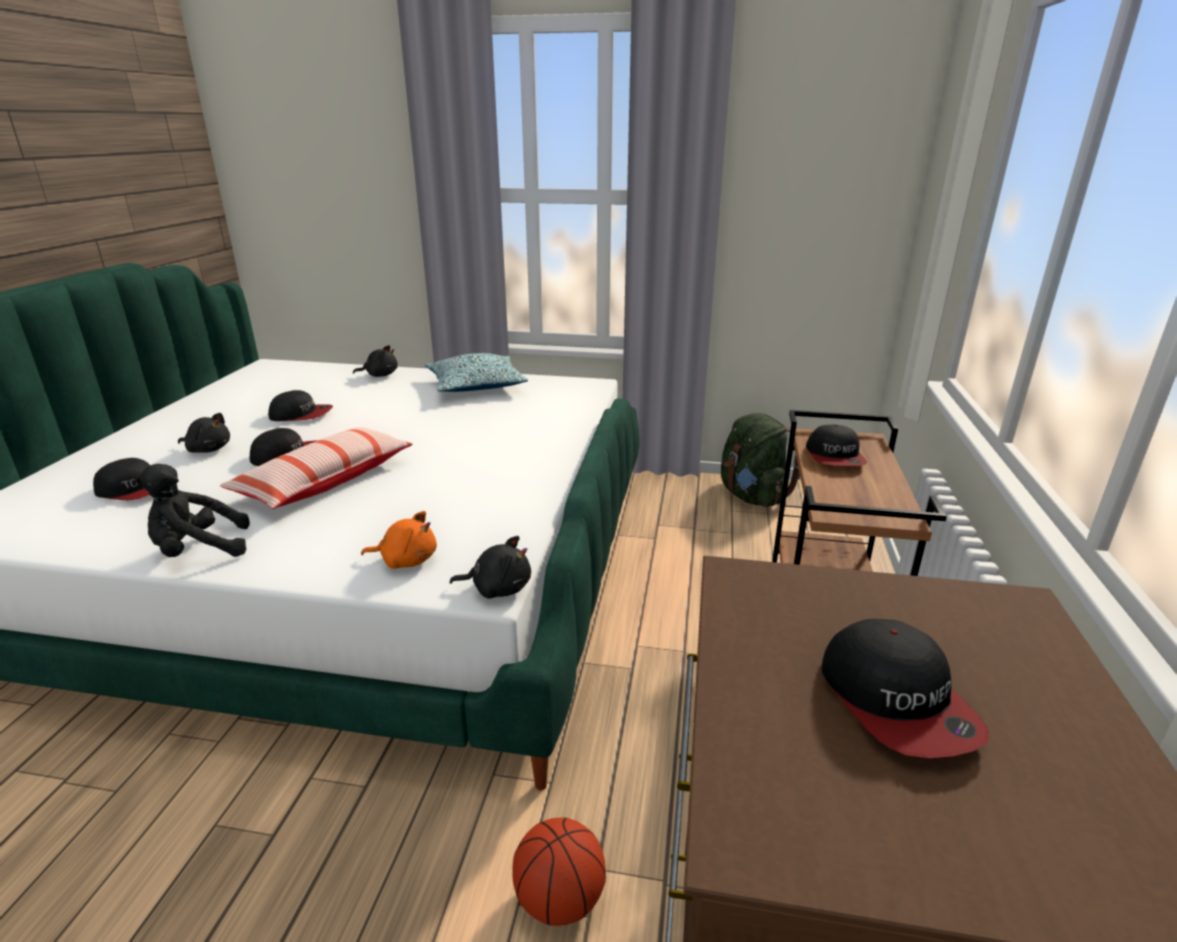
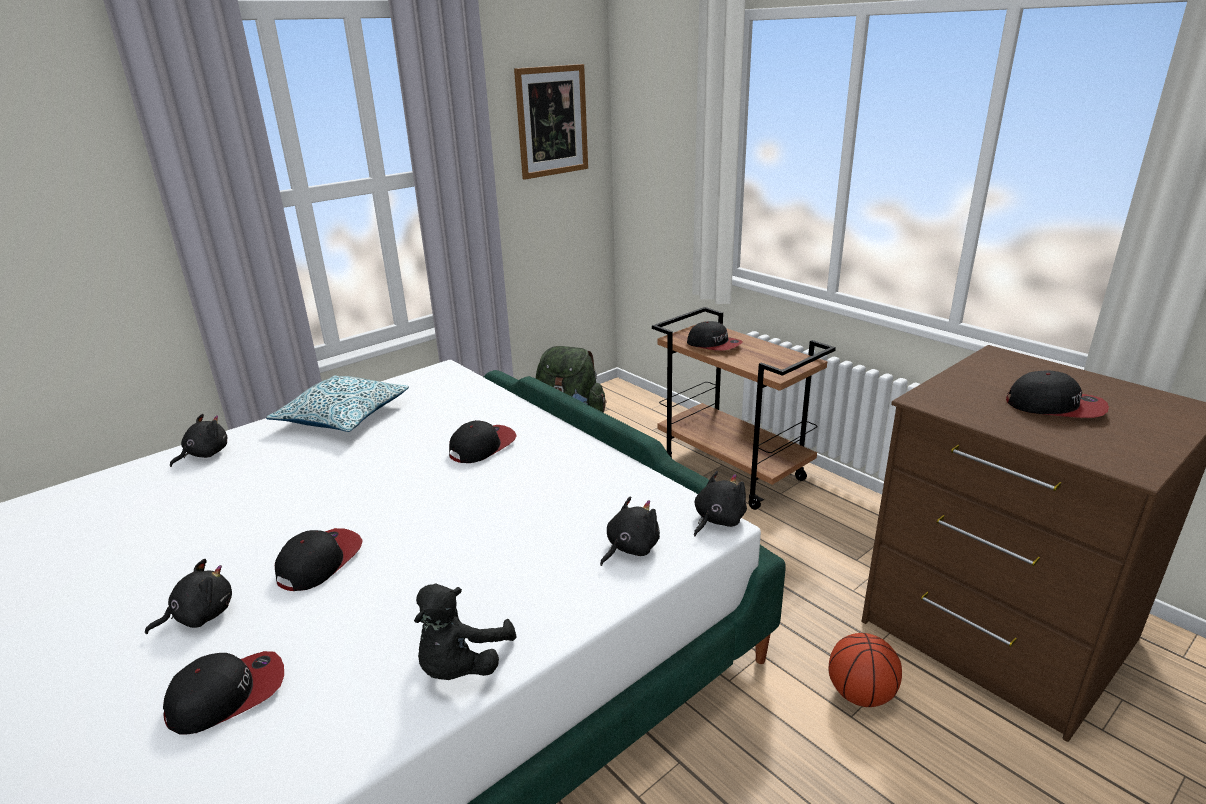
camera: 50 degrees left, 0 degrees up
pillow [220,427,413,509] -> none
cap [268,390,333,421] -> cap moved to [449,420,517,463]
orange plush toy [361,511,437,569] -> black plush toy [600,496,660,566]
none -> picture [514,64,588,180]

